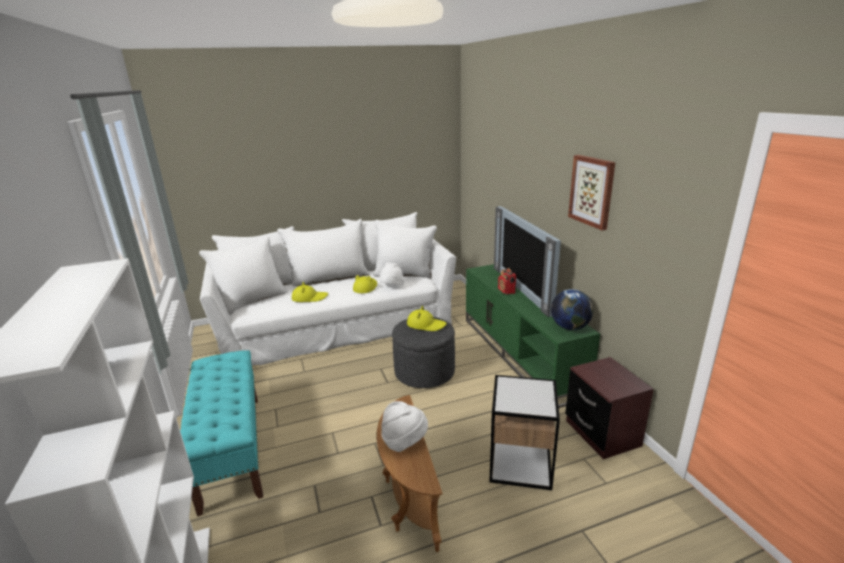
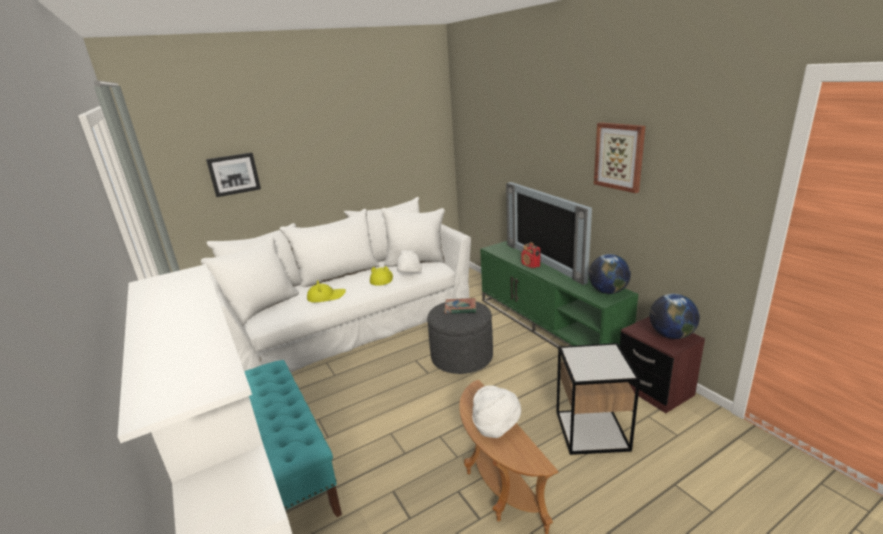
camera: 10 degrees left, 0 degrees up
yellow hat [407,306,447,331] -> book [444,298,476,314]
none -> picture [206,152,261,197]
none -> globe [650,294,700,339]

